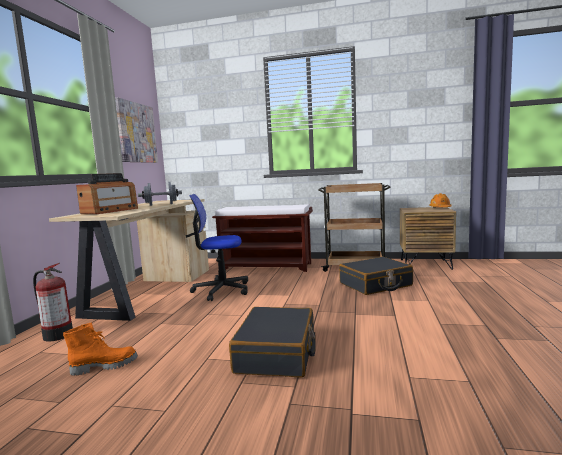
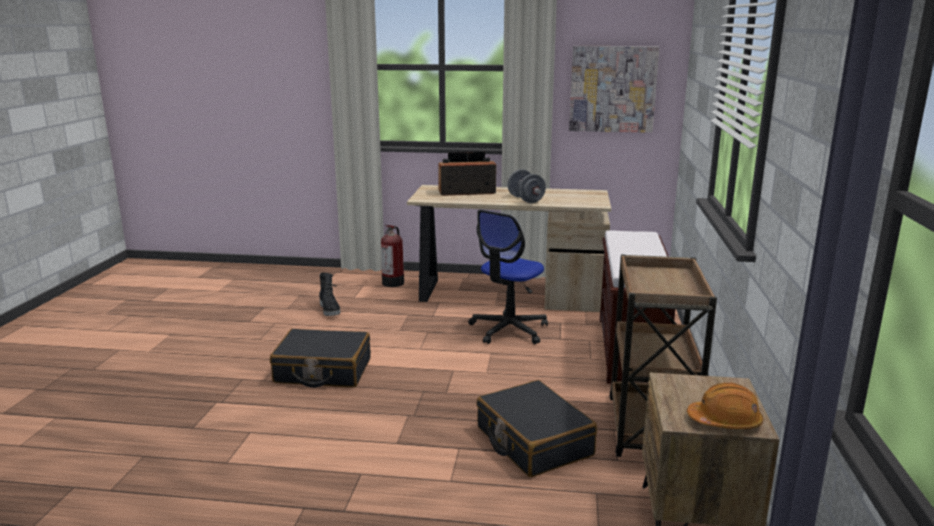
camera: 85 degrees right, 10 degrees up
orange boot [63,322,138,376] -> black boot [319,272,340,316]
radio [76,173,138,214] -> radio turned 150 degrees clockwise [438,152,496,196]
office chair [189,194,248,301] -> office chair turned 135 degrees counterclockwise [468,210,548,344]

